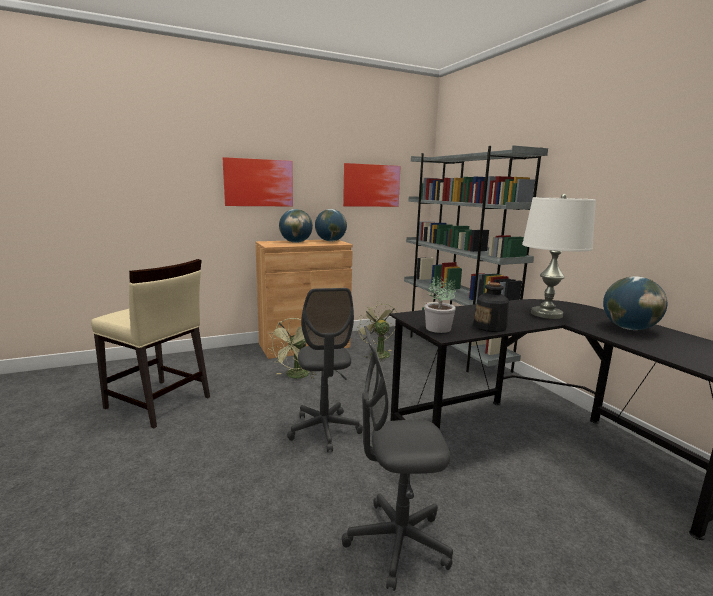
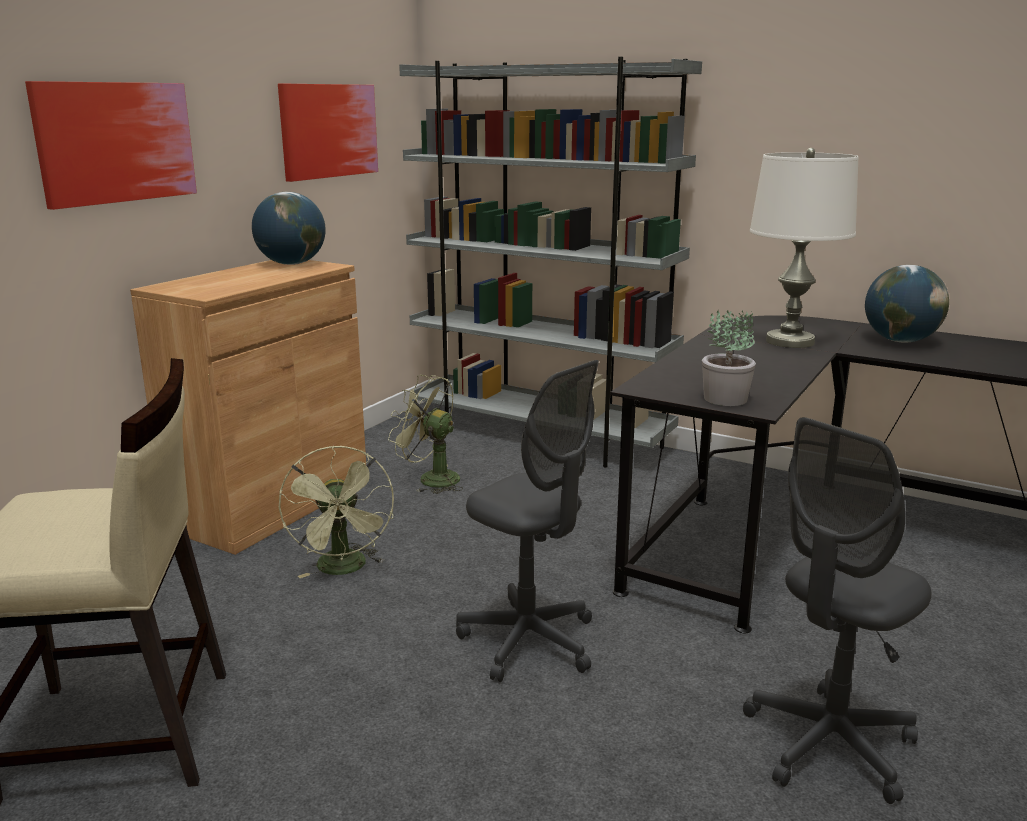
camera: 35 degrees left, 5 degrees up
globe [279,209,313,243] -> none
bottle [473,282,509,332] -> none

